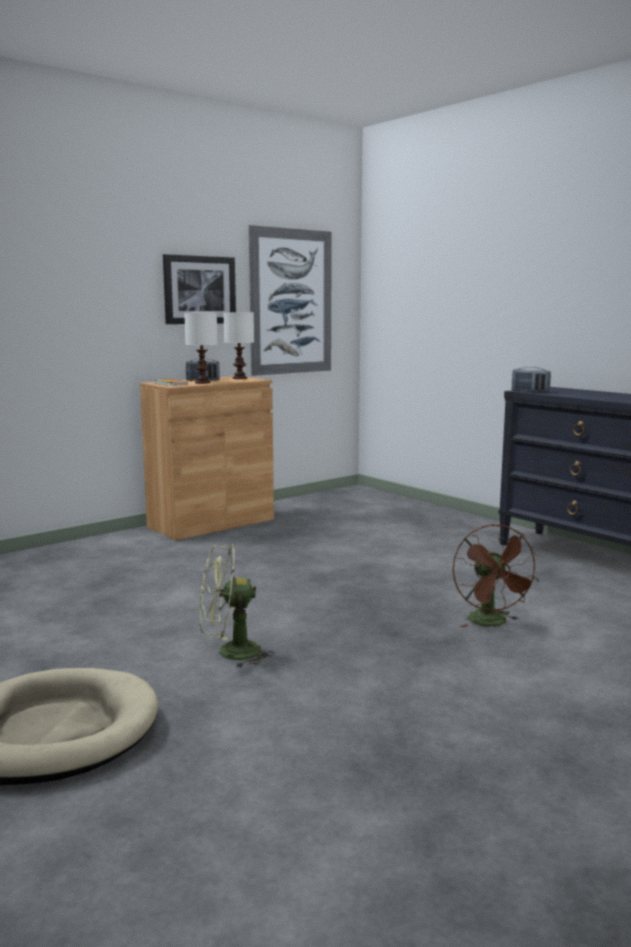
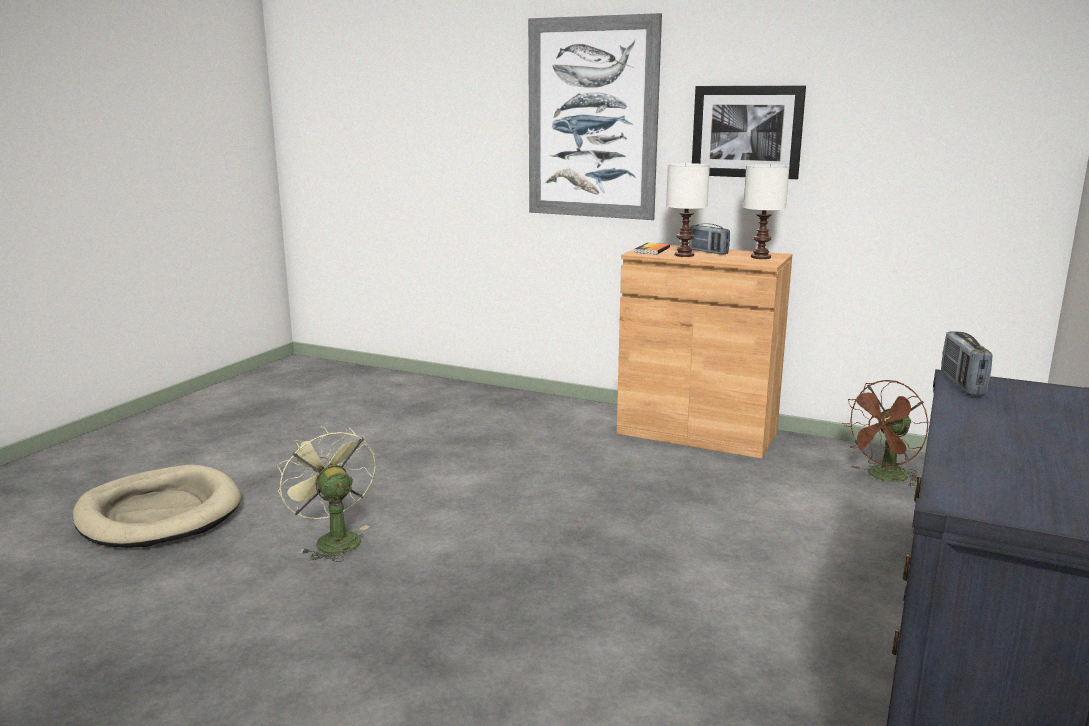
camera: 65 degrees right, 5 degrees up
picture [249,225,332,376] -> picture moved to [528,13,662,220]
brown fan [453,524,539,628] -> brown fan moved to [843,380,929,487]

